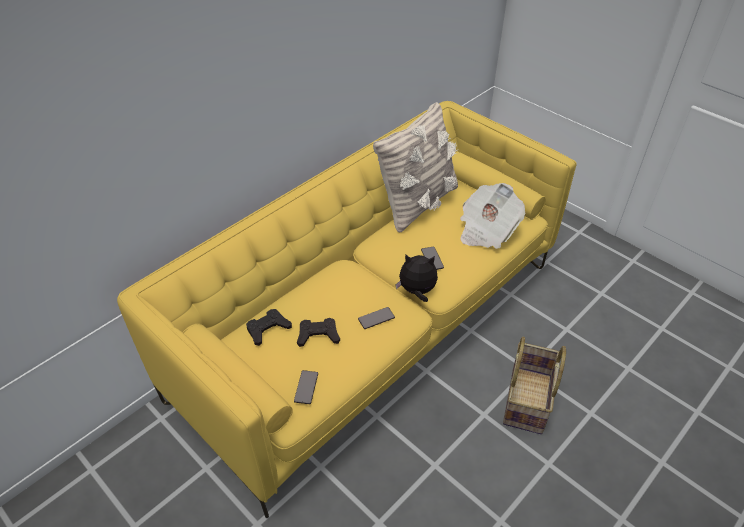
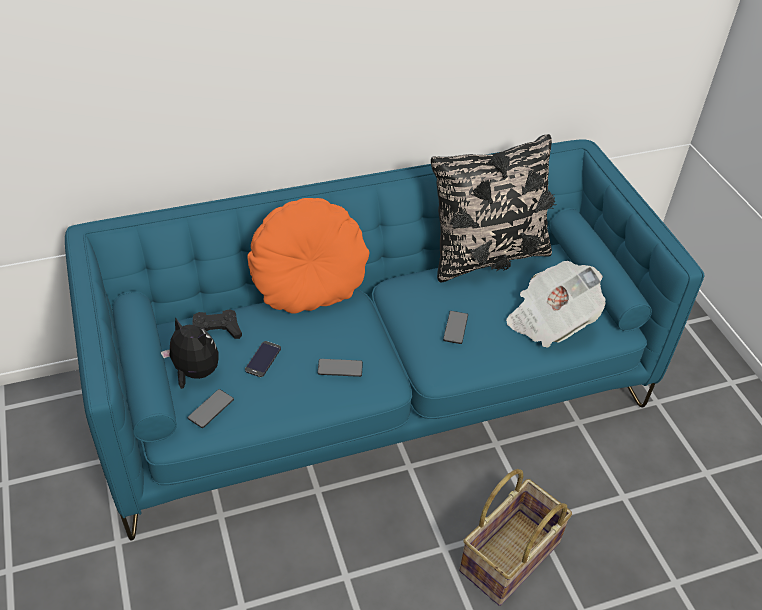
camera: 25 degrees right, 0 degrees up
yellow sofa [117,101,577,518] -> blue sofa [65,139,704,541]
black game controller [297,318,340,347] -> phone [245,341,281,377]
beige pillow [373,102,458,233] -> black pillow [431,134,557,282]
plush toy [396,254,438,302] -> plush toy moved to [161,317,219,389]
none -> orange pillow [247,198,369,314]

